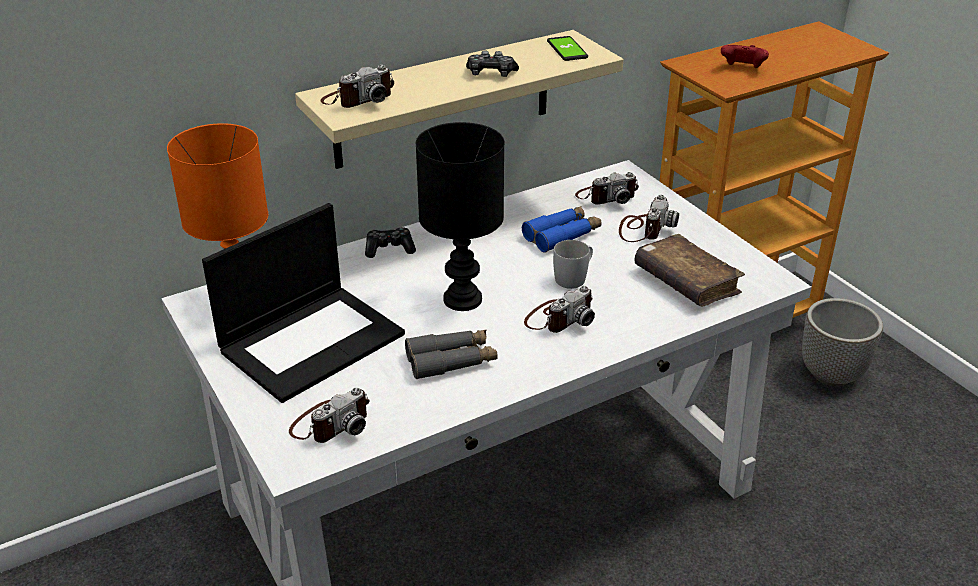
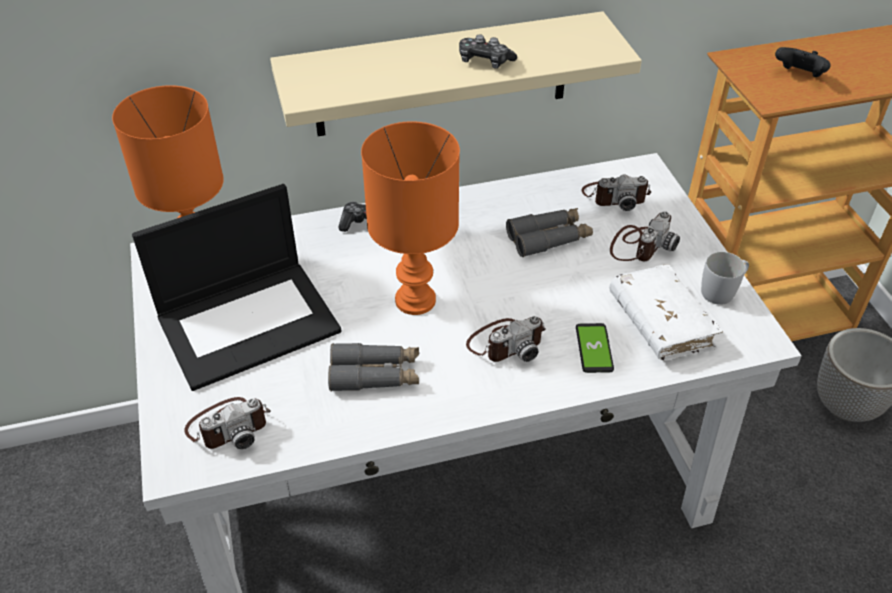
camera: 15 degrees right, 10 degrees up
camera [321,65,394,108] -> none
black table lamp [415,122,504,311] -> orange table lamp [361,121,460,315]
blue binoculars [522,206,602,253] -> grey binoculars [506,208,593,257]
phone [547,36,588,61] -> phone moved to [576,323,614,373]
white mug [553,240,593,289] -> white mug moved to [701,252,749,305]
brown book [634,234,745,307] -> white book [609,264,723,361]
red game controller [721,45,769,68] -> black game controller [775,47,831,77]

